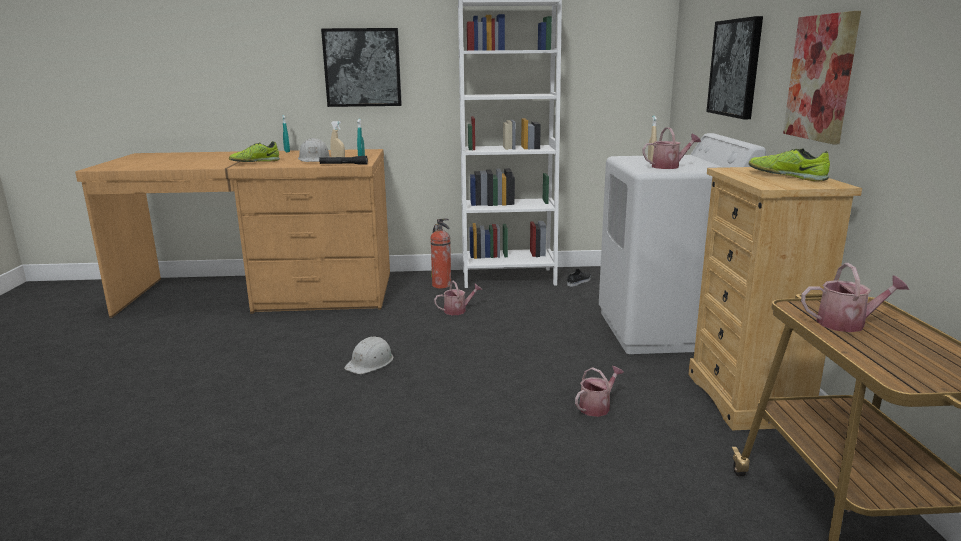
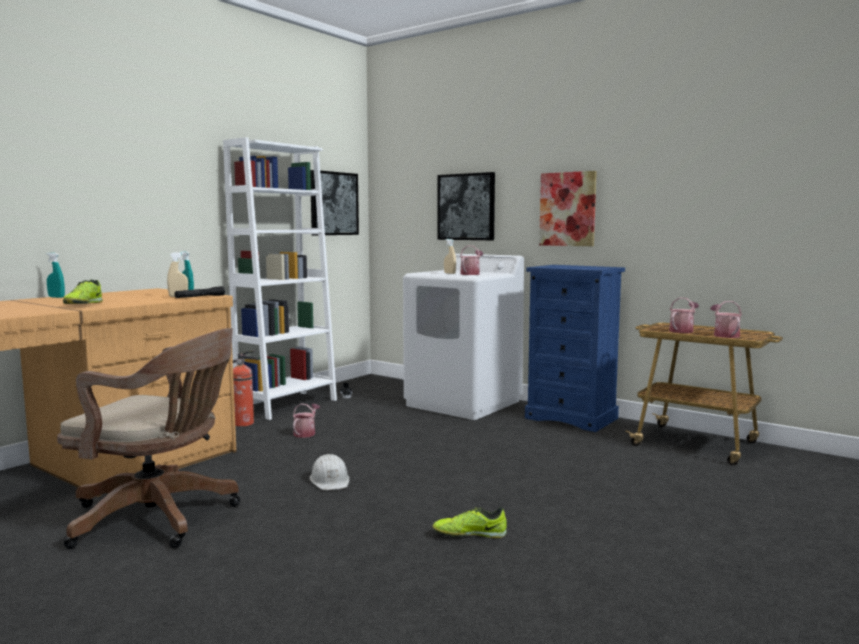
camera: 50 degrees left, 10 degrees down
white hard hat [298,138,330,162] -> none
picture [321,28,402,107] -> picture moved to [310,170,359,235]
watering can [575,366,624,417] -> watering can moved to [710,301,742,338]
beige dresser [688,167,862,430] -> blue dresser [525,265,625,432]
shoe [749,148,830,181] -> shoe moved to [432,507,507,538]
none -> brown office chair [57,328,240,549]

